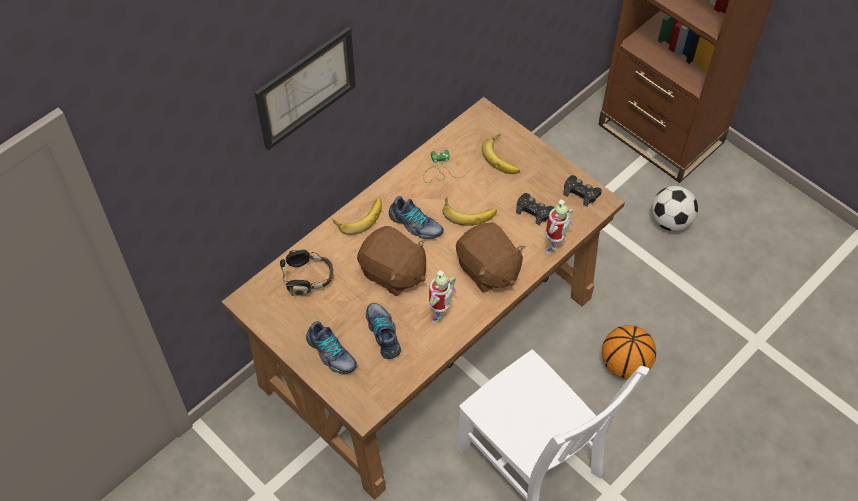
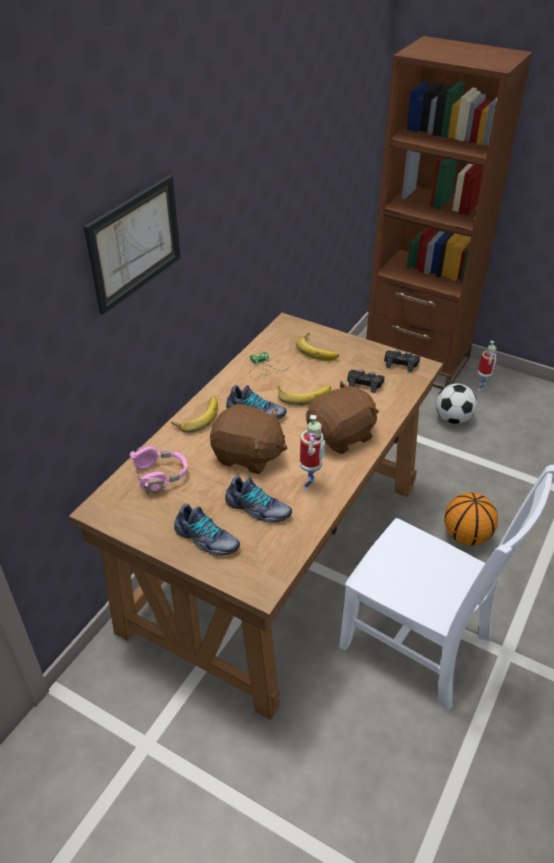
camera: 15 degrees left, 15 degrees down
black headphones [280,250,333,296] -> pink headphones [130,446,187,493]
shoe [366,303,401,359] -> shoe turned 150 degrees clockwise [225,476,292,523]
brown plush toy [456,222,525,293] -> brown plush toy turned 75 degrees counterclockwise [306,381,379,454]
toy robot [546,199,573,254] -> toy robot moved to [478,341,497,391]

